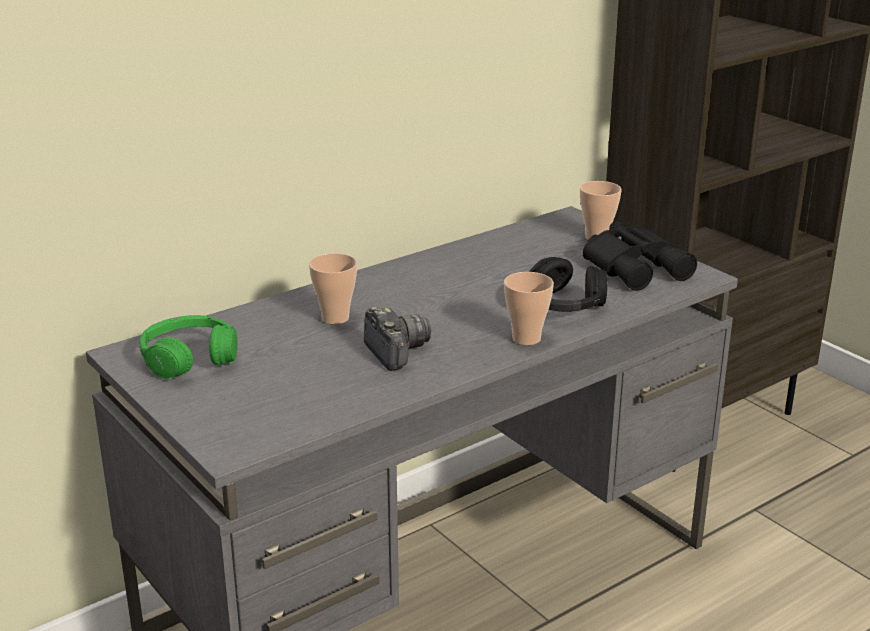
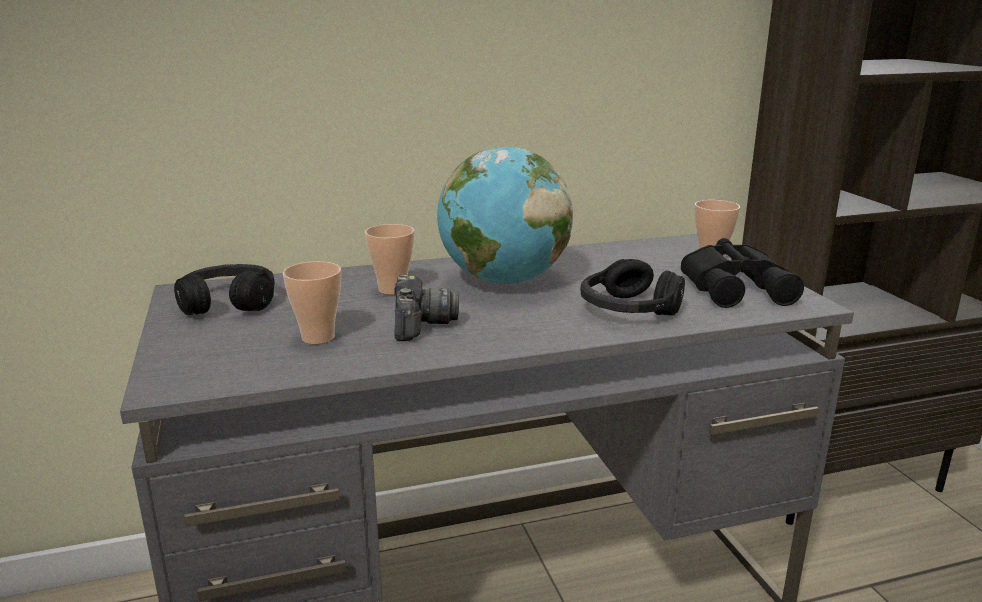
camera: 20 degrees right, 5 degrees down
green headphones [139,315,238,379] -> black headphones [174,264,275,315]
cup [504,272,554,345] -> cup moved to [283,261,341,344]
none -> globe [437,147,573,284]

